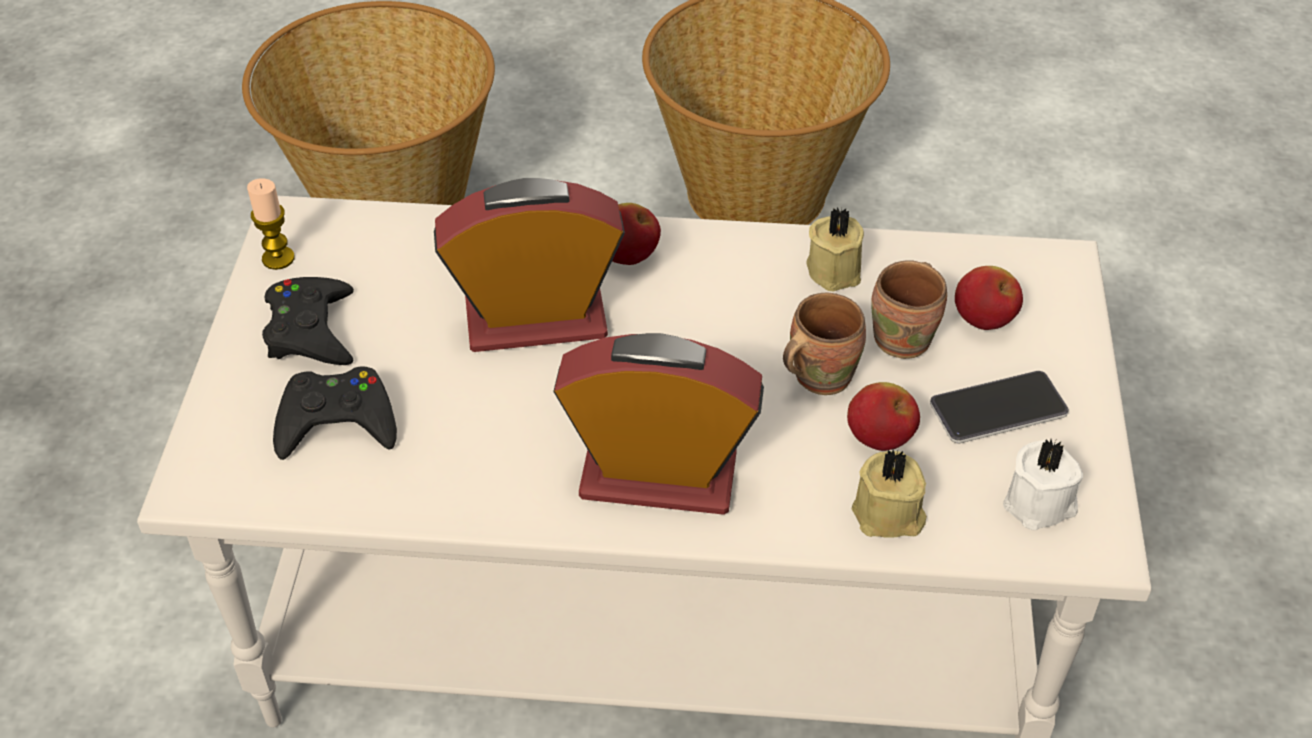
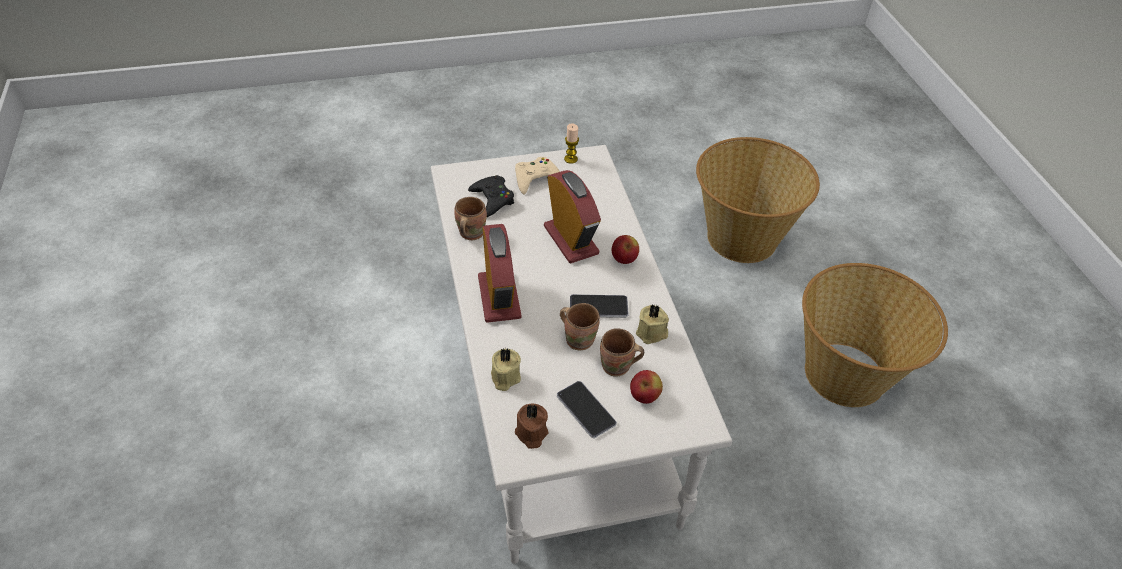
camera: 70 degrees right, 0 degrees up
black game controller [262,277,354,365] -> beige game controller [515,157,560,195]
apple [847,382,920,451] -> none
white candle [1003,439,1083,530] -> brown candle [515,403,548,449]
none -> brown mug [454,197,487,240]
none -> phone [570,294,629,318]

